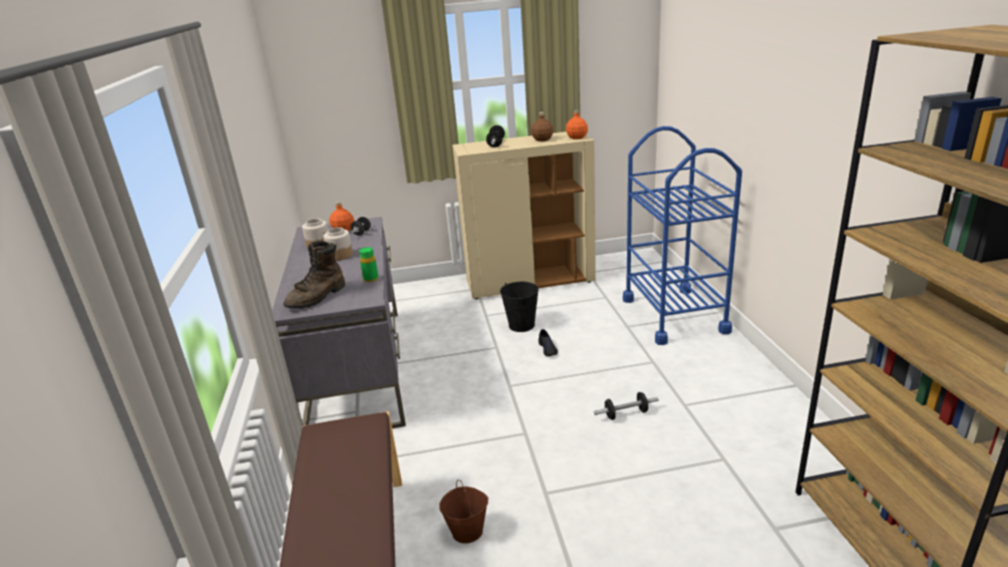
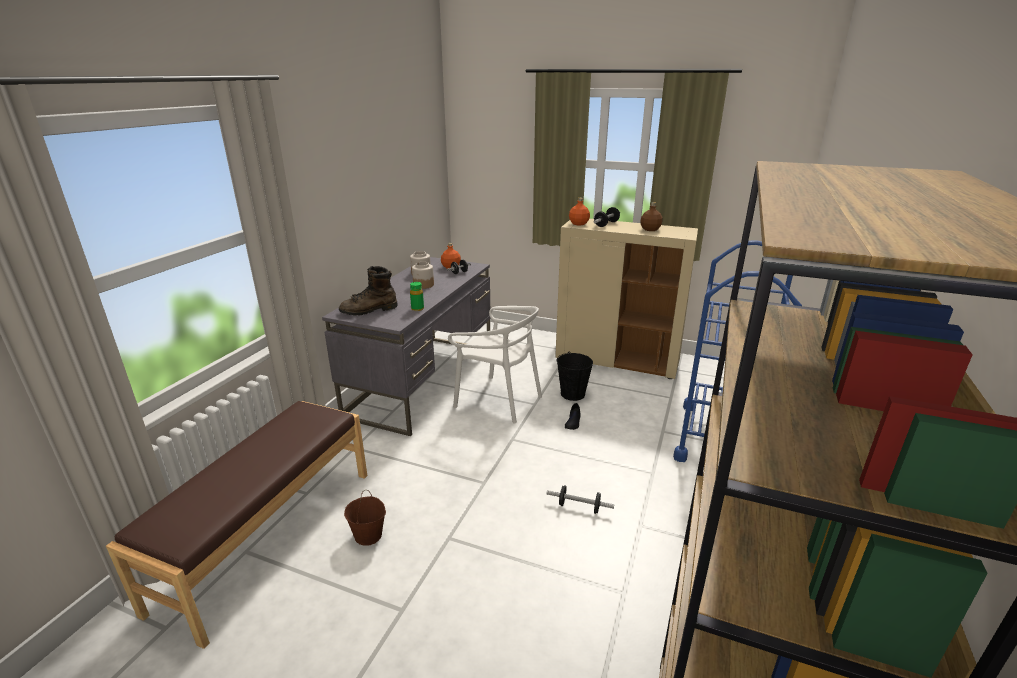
camera: 30 degrees right, 0 degrees up
orange bottle [566,110,588,139] -> orange bottle moved to [569,198,590,226]
none -> white chair [448,306,542,424]

